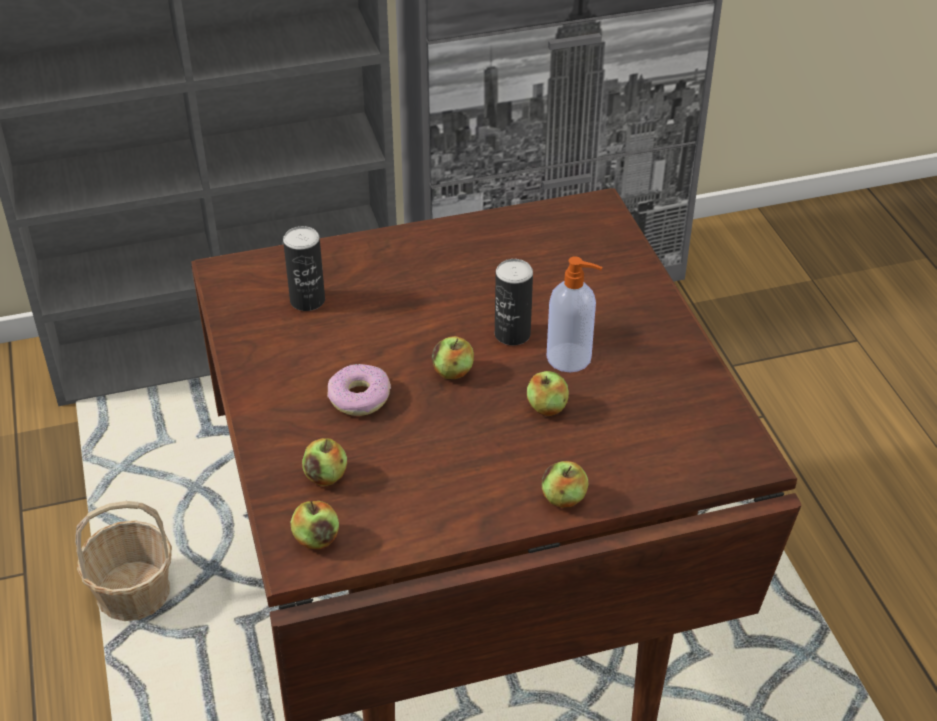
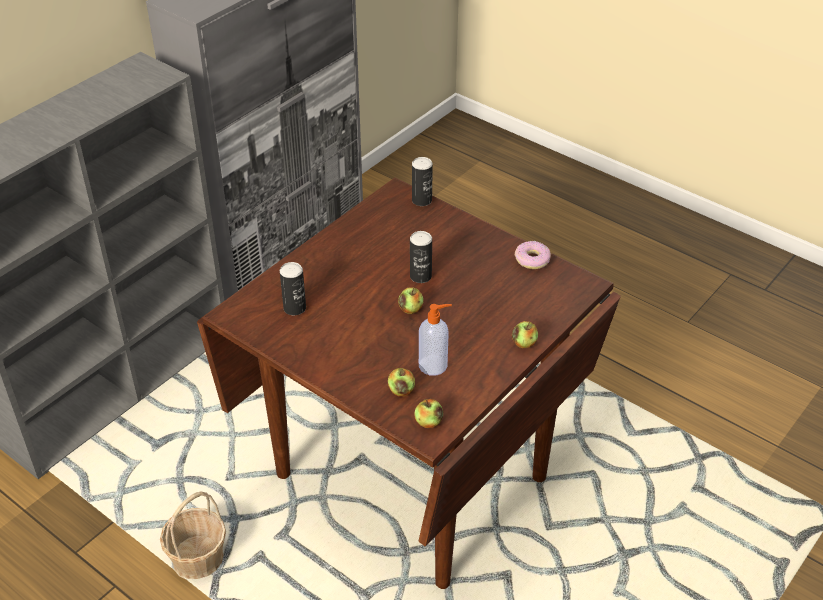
camera: 35 degrees left, 0 degrees up
donut [327,364,391,416] -> donut moved to [515,241,551,269]
apple [527,371,569,416] -> none
soap dispenser [547,256,603,372] -> soap dispenser moved to [419,304,452,376]
none -> can [412,157,433,206]

